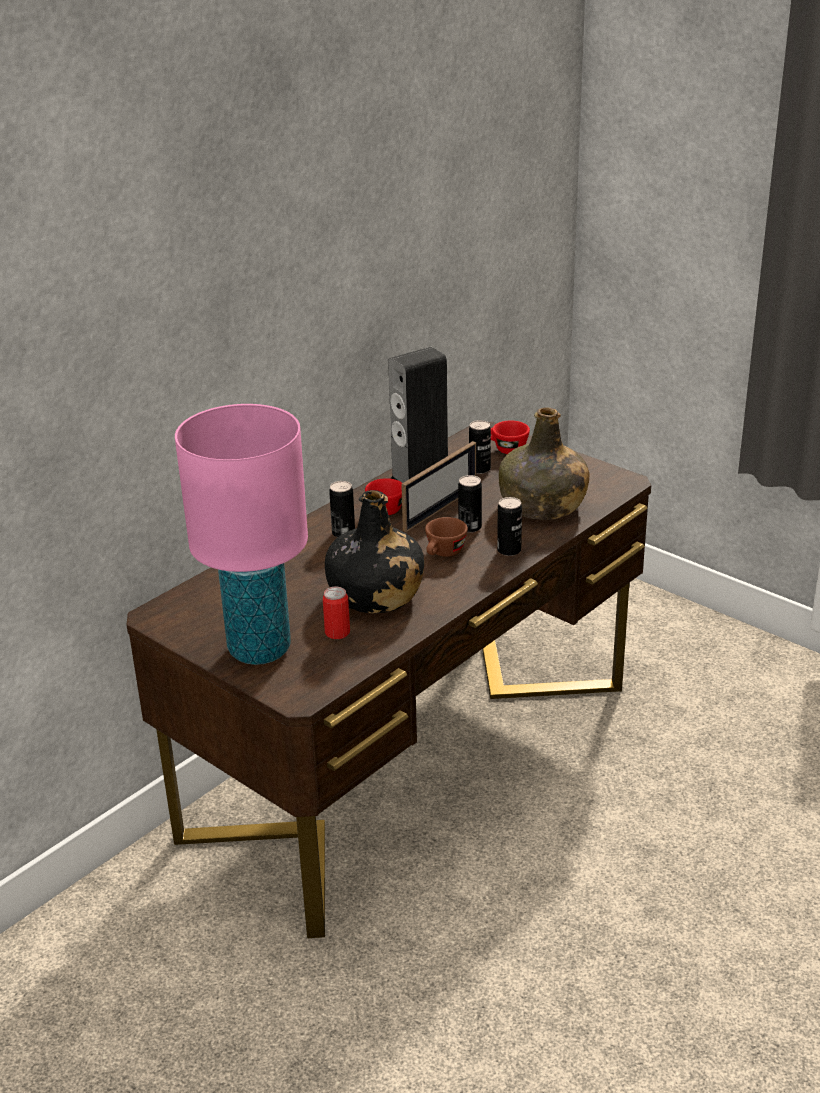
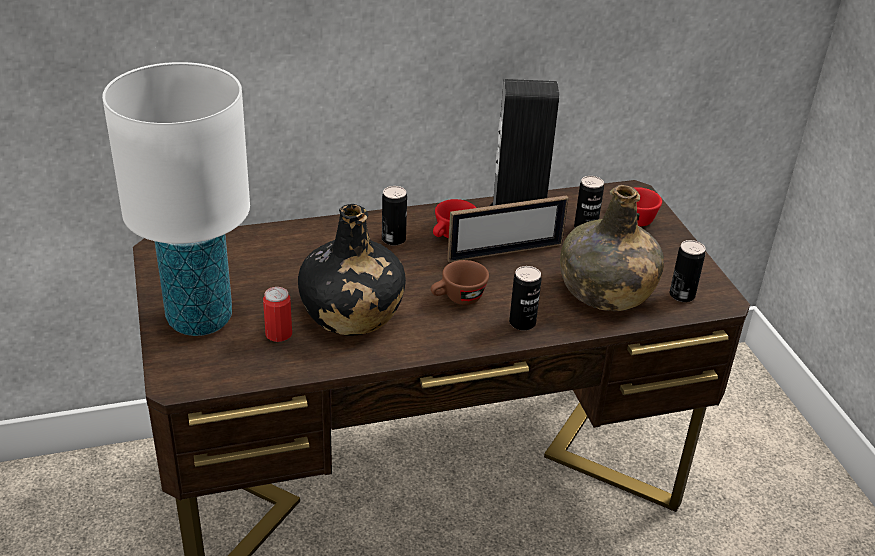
camera: 30 degrees right, 5 degrees up
pink table lamp [175,404,308,665] -> white table lamp [102,62,250,336]
can [458,475,482,533] -> can moved to [670,240,705,302]

